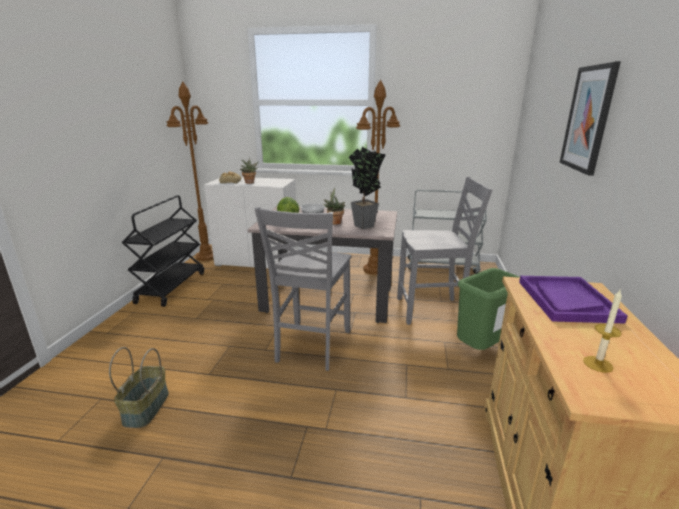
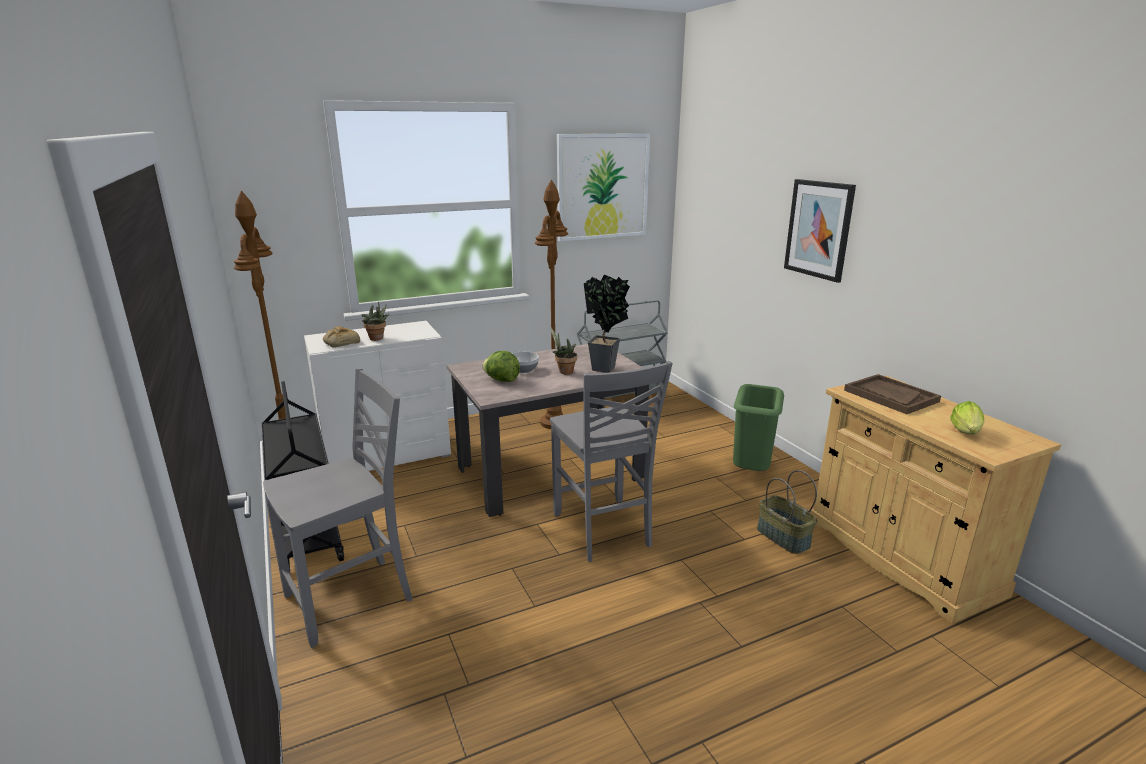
camera: 35 degrees left, 0 degrees up
basket [109,347,169,428] -> basket moved to [757,470,817,554]
grey chair [397,177,492,325] -> grey chair moved to [263,368,413,648]
purple tray [519,276,628,324] -> brown tray [844,374,941,414]
candle [583,290,622,373] -> lettuce [950,401,984,434]
none -> picture [557,133,650,241]

